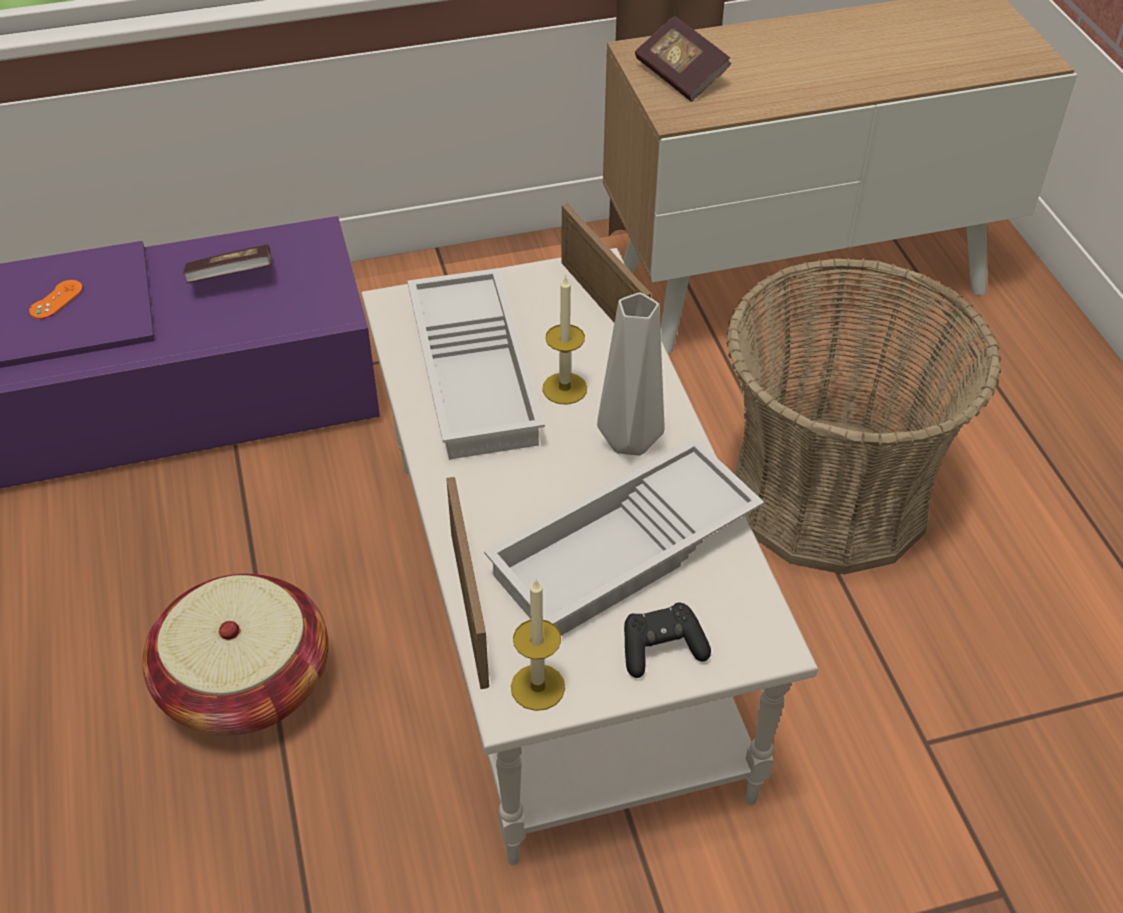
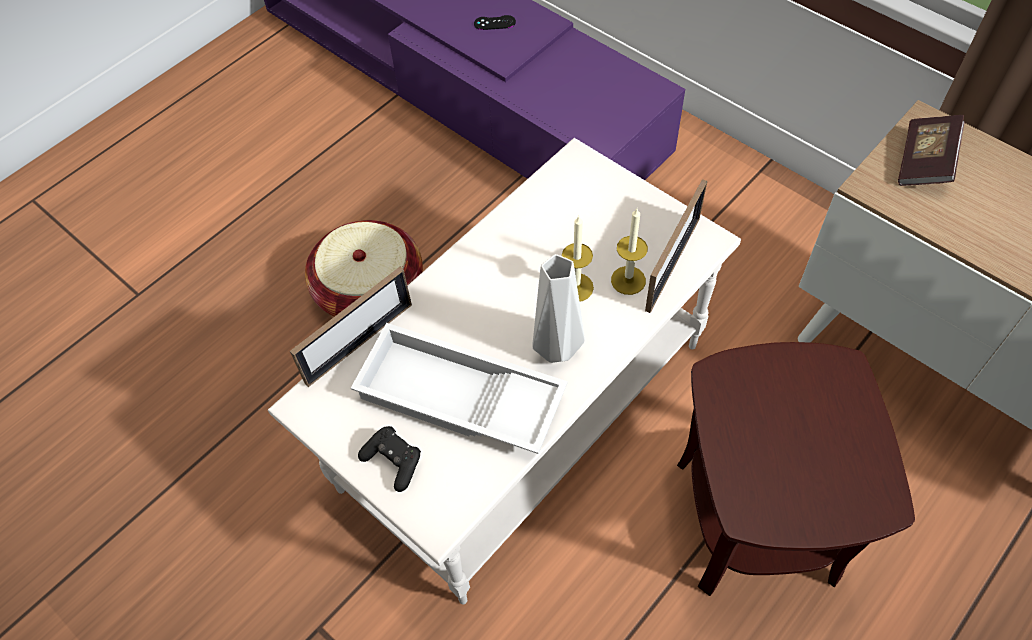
camera: 60 degrees right, 10 degrees up
orange game controller [29,280,83,319] -> black game controller [474,15,516,30]
book [183,245,272,283] -> none
white tray [407,268,545,460] -> none
candle [511,578,565,711] -> candle moved to [611,209,648,295]
basket [726,258,1001,575] -> brown side table [677,342,915,596]

